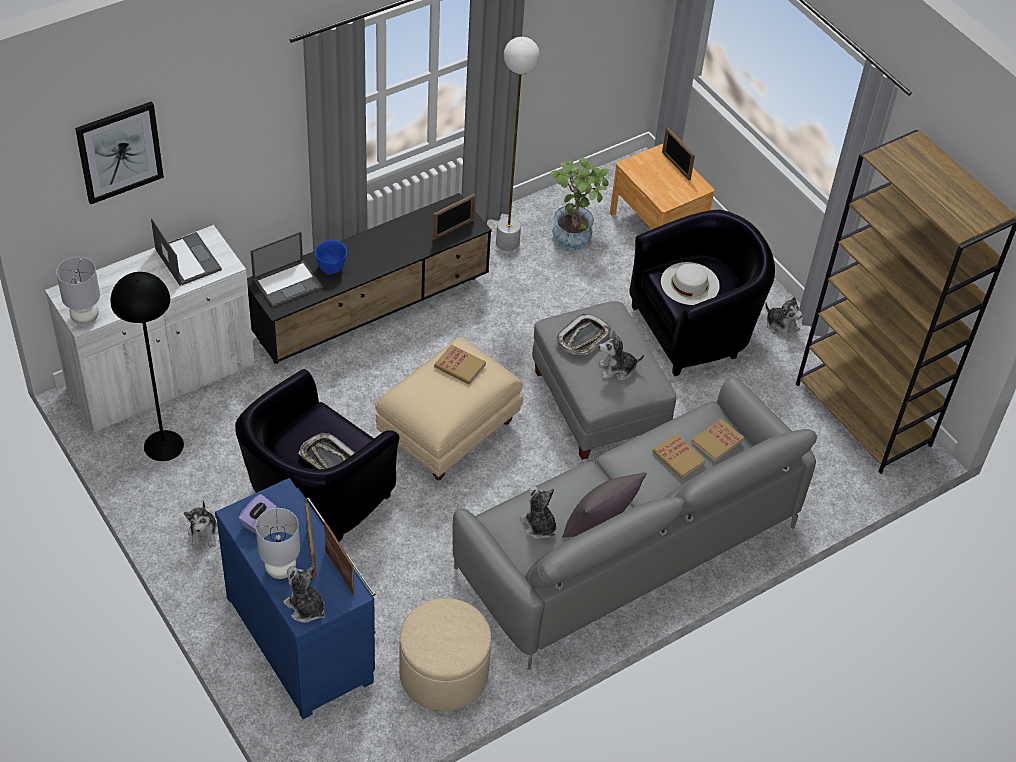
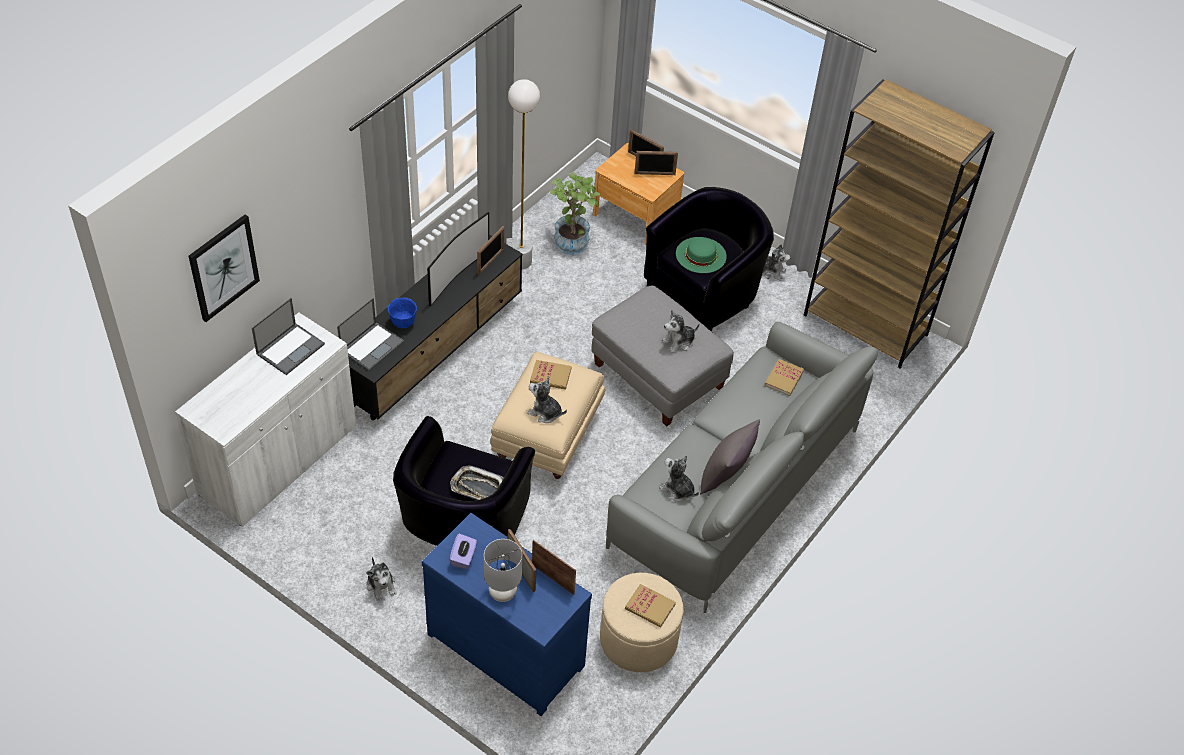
camera: 20 degrees left, 0 degrees up
grey table lamp [56,257,100,325] -> none
black floor lamp [111,272,184,461] -> none
laptop [151,218,222,286] -> laptop turned 90 degrees clockwise [252,298,325,375]
plush toy [283,565,325,623] -> plush toy moved to [527,377,567,423]
tray [556,314,611,355] -> none
book [652,433,706,479] -> book moved to [625,584,676,628]
white hat [661,262,720,305] -> green hat [676,237,727,273]
none -> television [427,212,489,307]
none -> picture frame [634,151,678,175]

